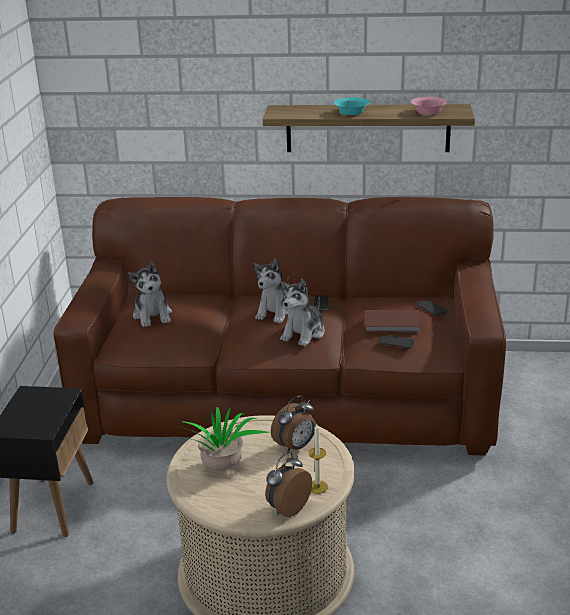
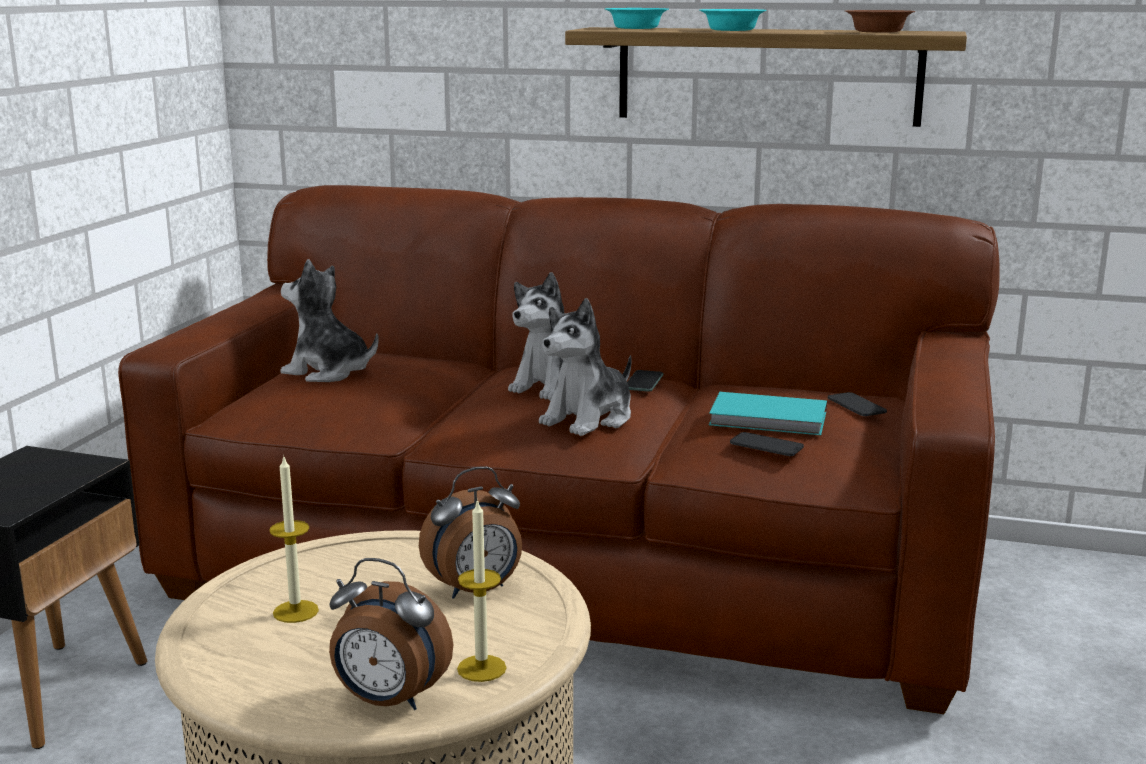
camera: 10 degrees right, 10 degrees down
plush toy [128,261,172,327] -> plush toy turned 120 degrees clockwise [280,259,379,382]
potted plant [177,407,269,471] -> candle [269,457,319,623]
alarm clock [265,452,312,517] -> alarm clock turned 120 degrees counterclockwise [329,558,453,710]
brown book [365,310,421,333] -> turquoise book [709,392,827,435]
pink bowl [411,97,447,115] -> brown bowl [845,10,915,32]
none -> turquoise bowl [605,8,669,29]

